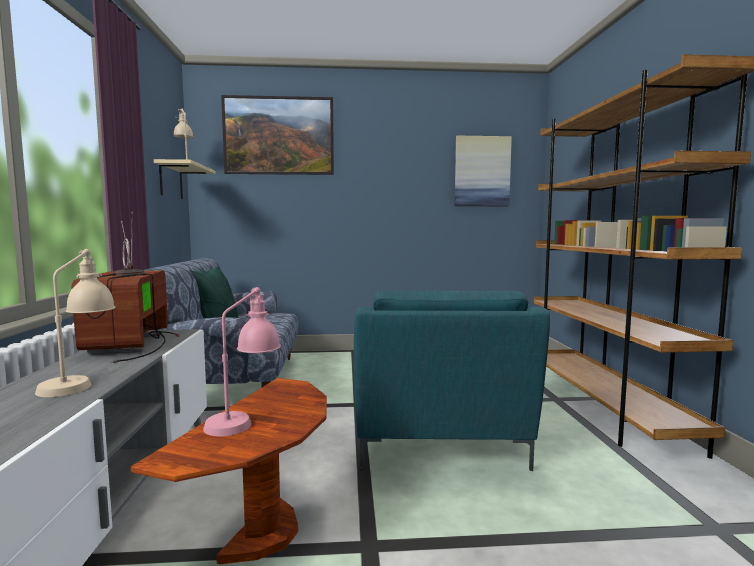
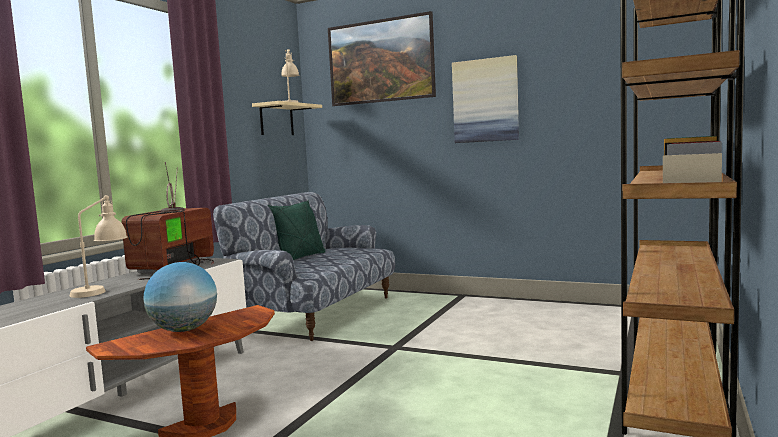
camera: 30 degrees right, 0 degrees up
pink table lamp [203,287,281,436] -> globe [143,262,217,332]
turquoise armchair [354,290,550,471] -> none
picture [455,136,512,206] -> picture moved to [452,55,519,143]

